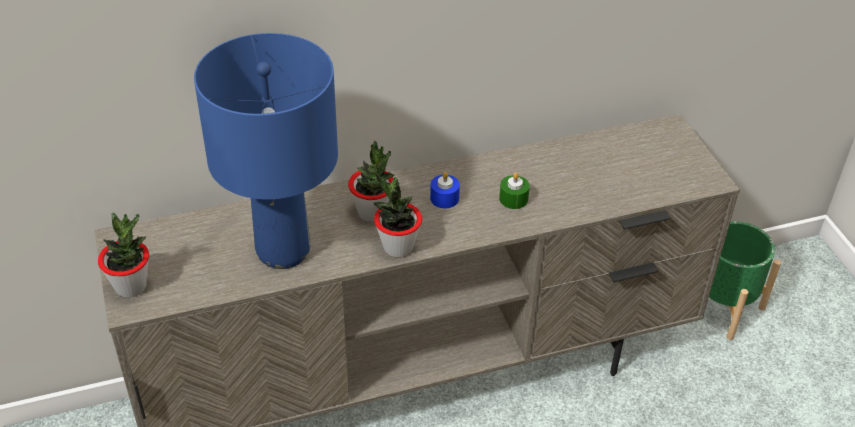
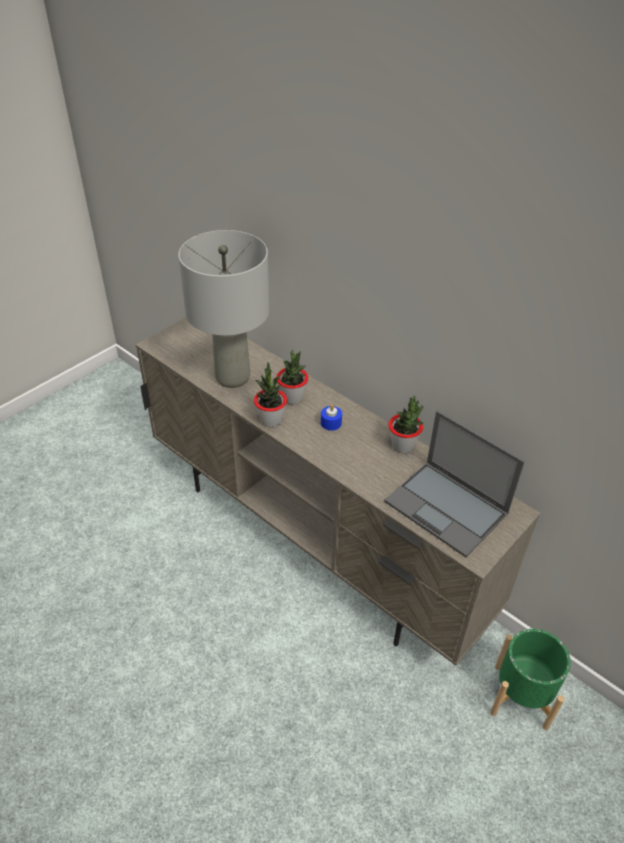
camera: 60 degrees right, 0 degrees up
potted plant [98,213,149,298] -> potted plant moved to [389,395,424,453]
blue table lamp [194,33,338,269] -> grey table lamp [178,230,269,388]
green candle [499,173,530,209] -> none
none -> laptop [384,410,525,557]

